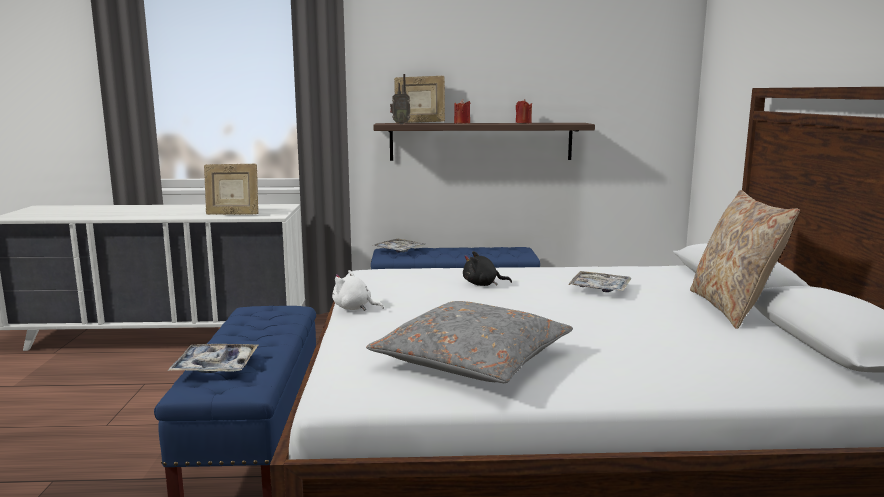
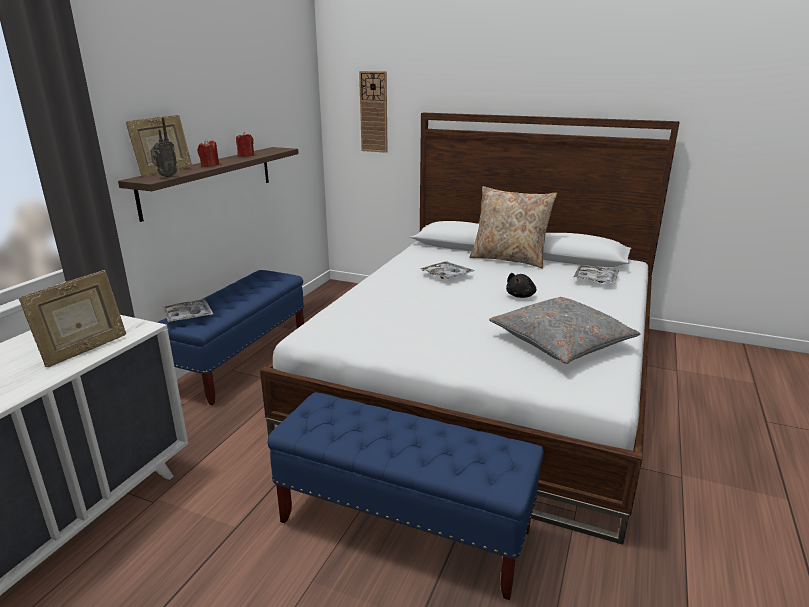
camera: 65 degrees left, 10 degrees up
tray [167,344,258,373] -> tray moved to [574,265,619,283]
white plush toy [332,270,384,311] -> none
black plush toy [463,251,512,286] -> black plush toy moved to [506,273,536,298]
none -> wall clock [359,71,388,153]

